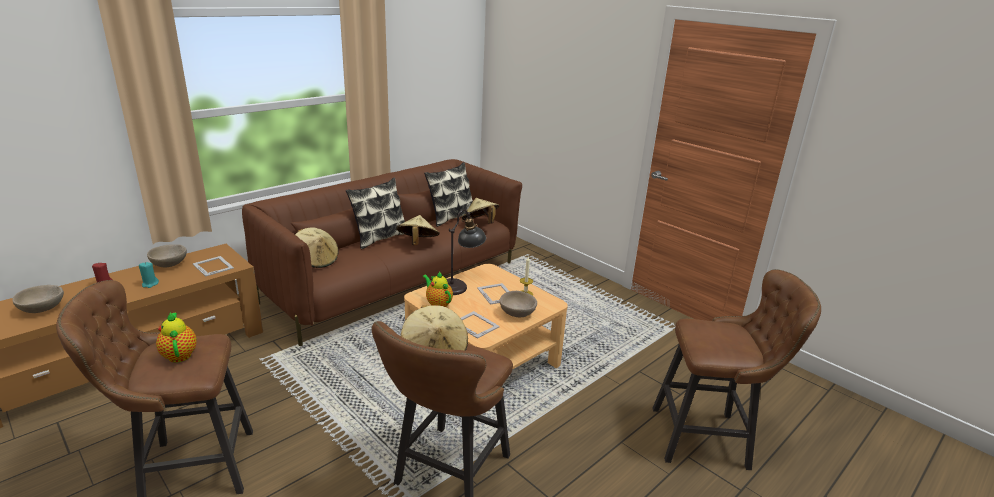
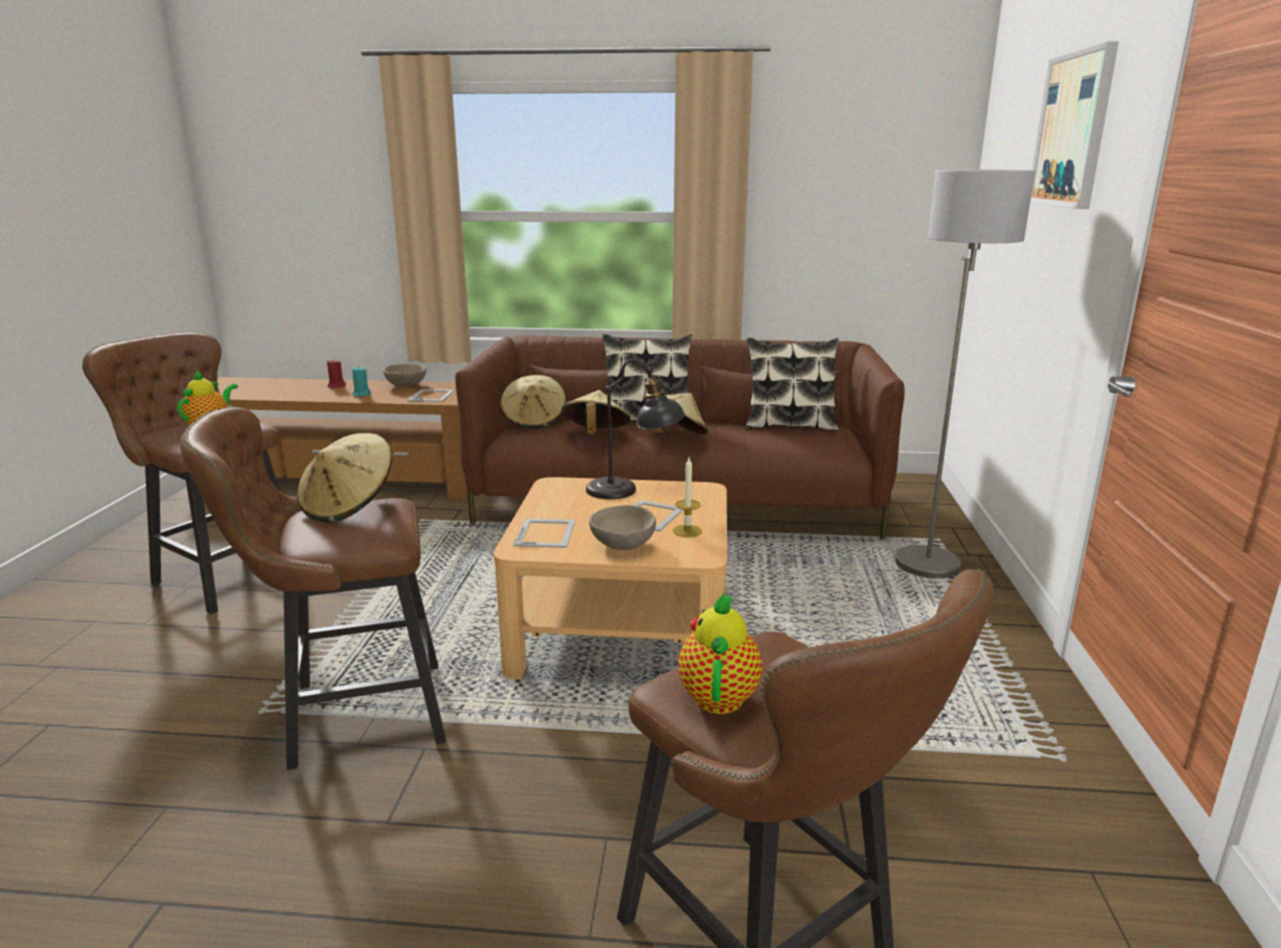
camera: 50 degrees right, 5 degrees down
beige bowl [12,285,64,313] -> none
teapot [422,271,453,307] -> teapot moved to [678,592,762,714]
beige hat [462,198,499,224] -> beige hat moved to [561,390,631,435]
none -> grey floor lamp [895,170,1035,579]
none -> picture [1030,41,1119,209]

